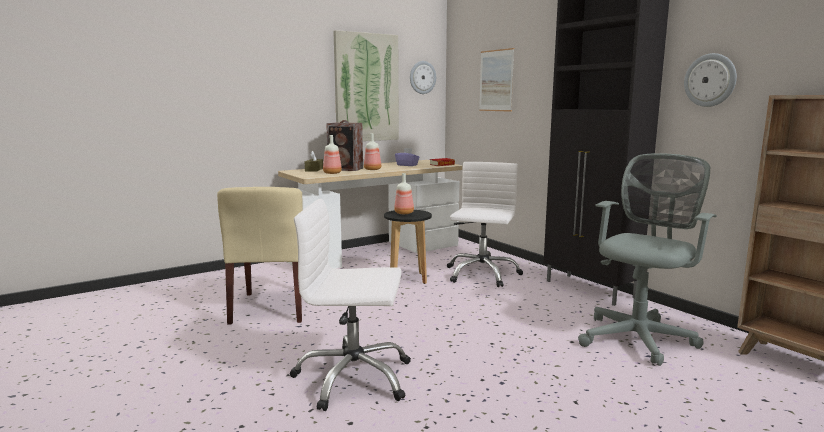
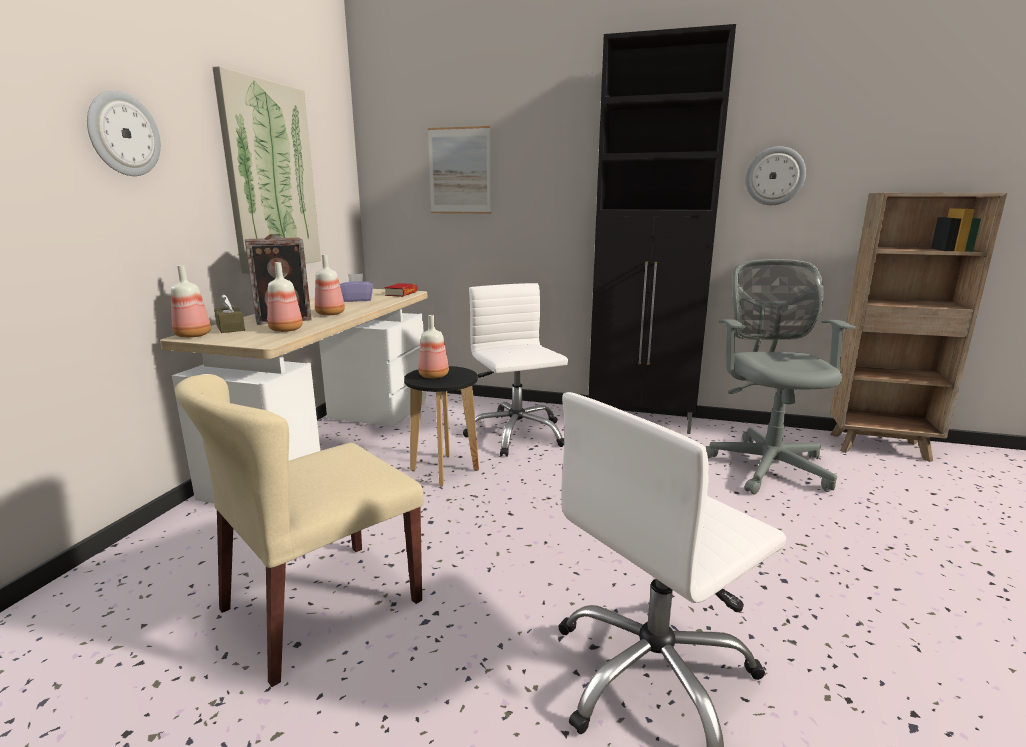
camera: 40 degrees left, 5 degrees up
beige chair [217,187,303,325] -> beige chair turned 90 degrees clockwise [175,374,424,687]
wall clock [410,61,436,94] -> wall clock moved to [87,90,161,176]
none -> bottle [171,265,211,338]

